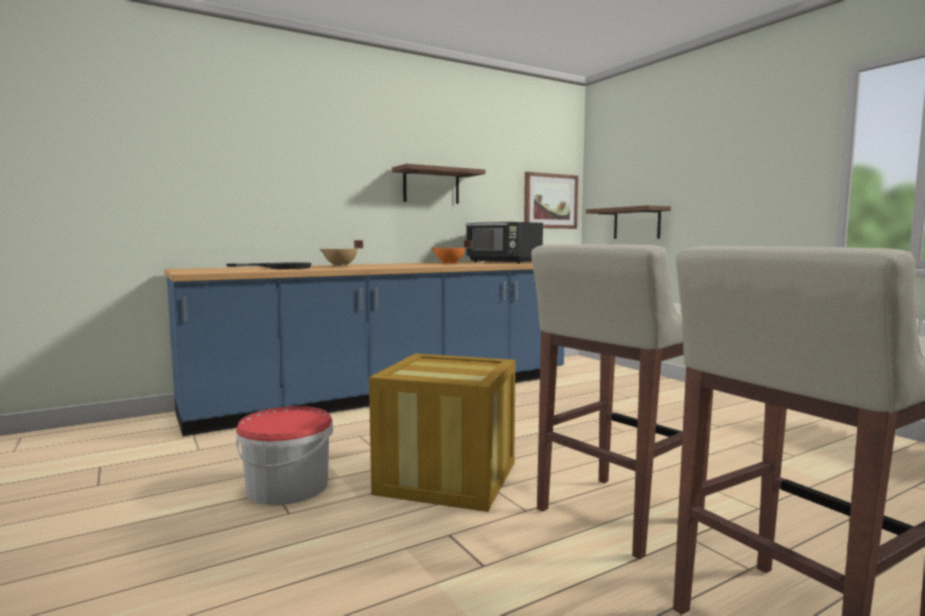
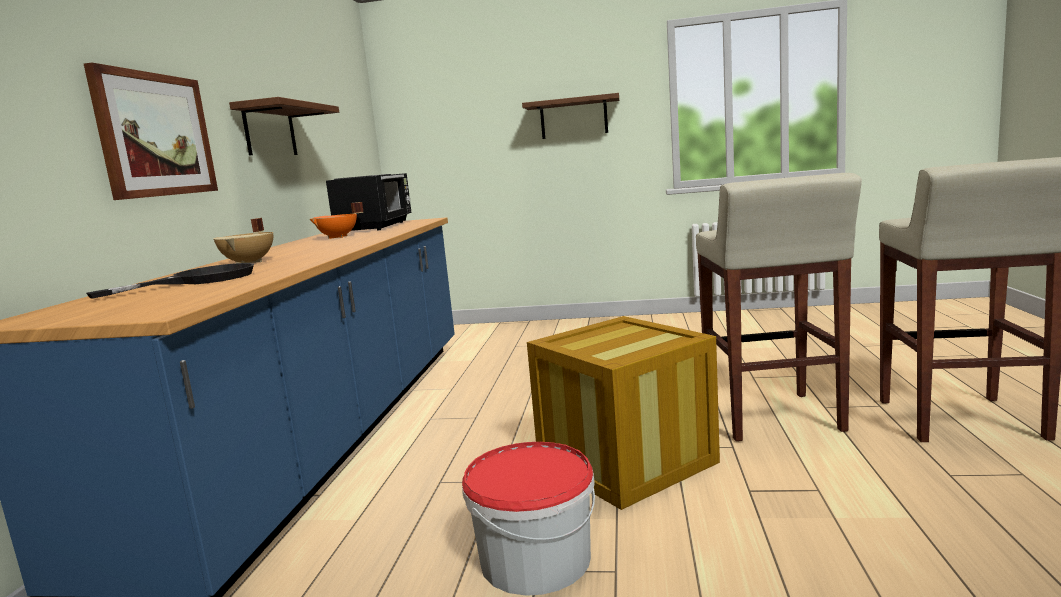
camera: 50 degrees left, 5 degrees up
black microwave [466,222,543,264] -> black microwave turned 75 degrees counterclockwise [326,173,411,231]
picture [524,172,578,229] -> picture moved to [84,63,218,200]
shelf [586,205,671,239] -> shelf moved to [522,93,619,139]

